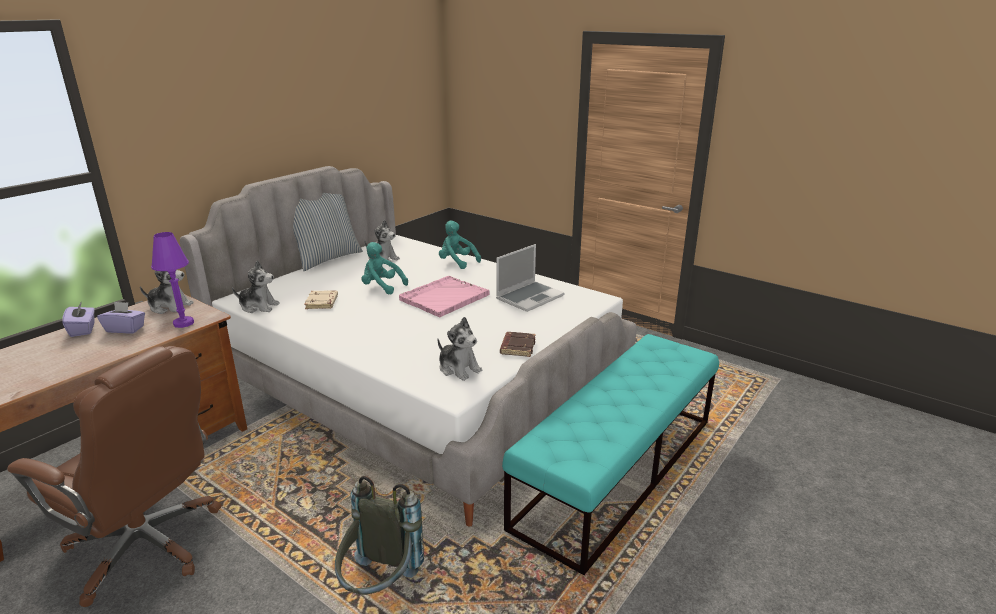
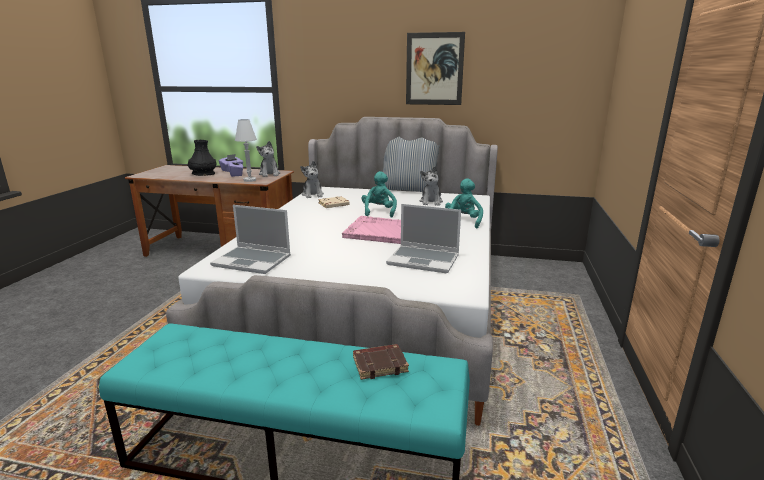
camera: 65 degrees right, 5 degrees down
brown office chair [7,346,222,607] -> none
purple table lamp [151,232,194,328] -> white table lamp [235,119,257,182]
grey backpack [335,476,424,595] -> none
plush toy [438,317,482,381] -> laptop [210,205,291,274]
brown book [500,332,536,357] -> brown book moved to [353,344,409,380]
none -> black vase [188,140,216,176]
none -> picture [406,32,465,105]

